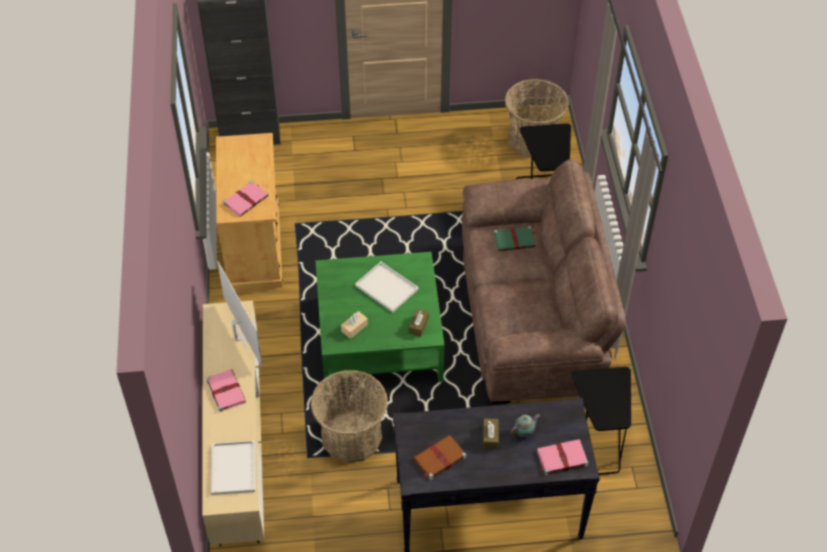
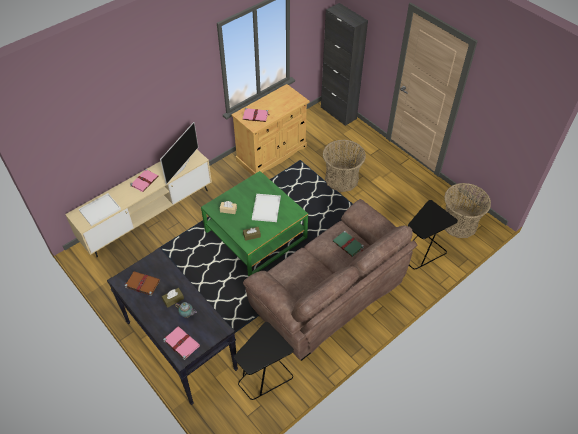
camera: 55 degrees right, 0 degrees up
basket [311,370,388,463] -> basket moved to [323,140,366,192]

